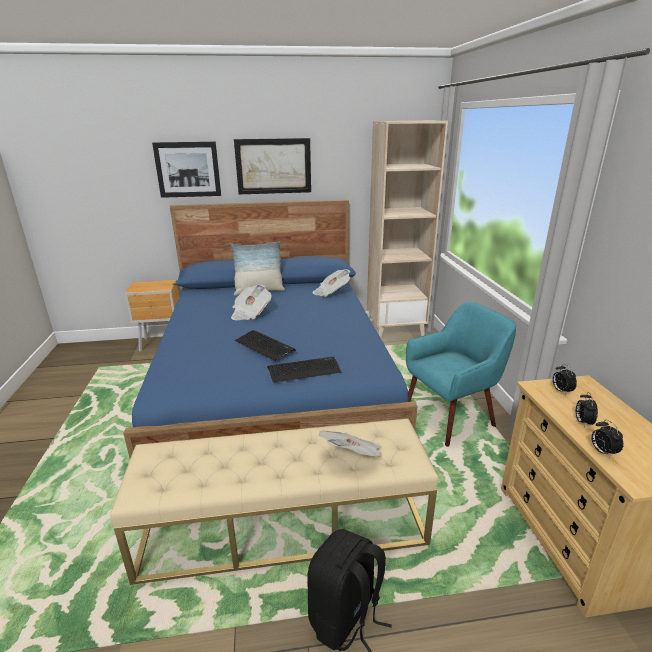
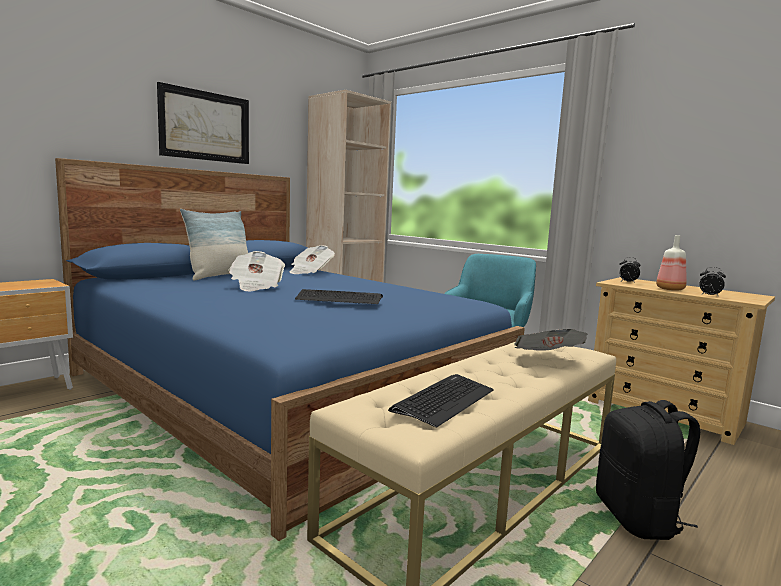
camera: 40 degrees left, 15 degrees down
picture [152,142,221,198] -> none
keyboard [267,357,341,383] -> keyboard moved to [388,374,494,428]
alarm clock [576,392,598,428] -> bottle [656,235,687,291]

